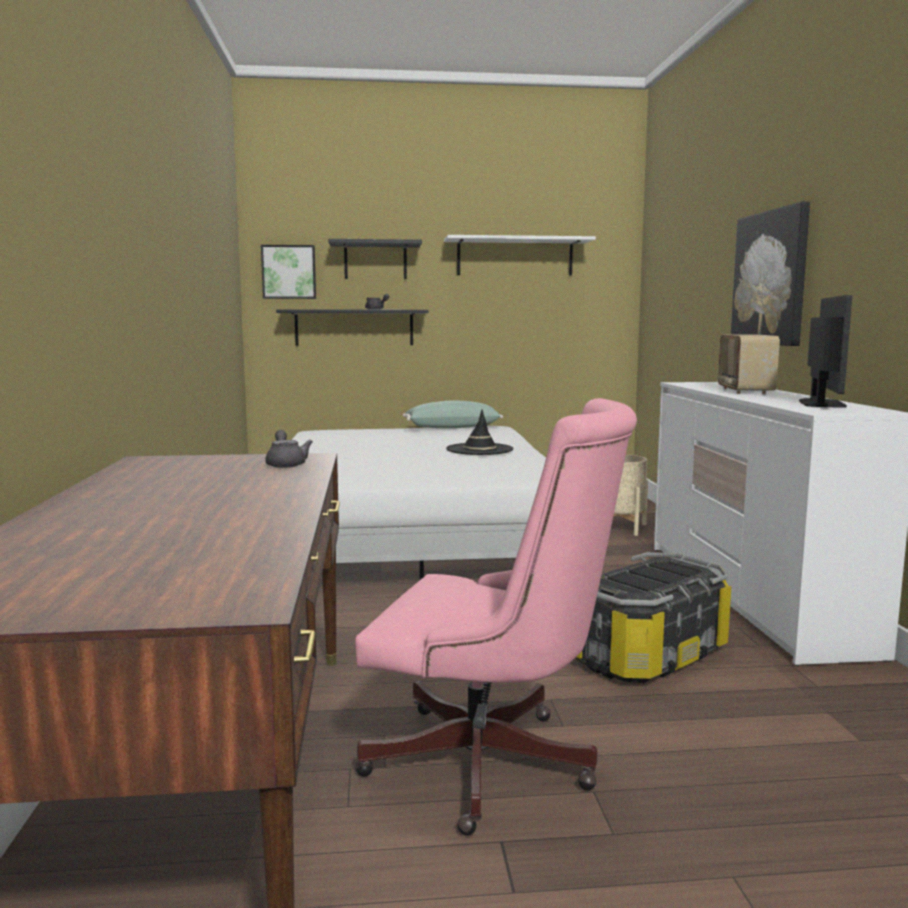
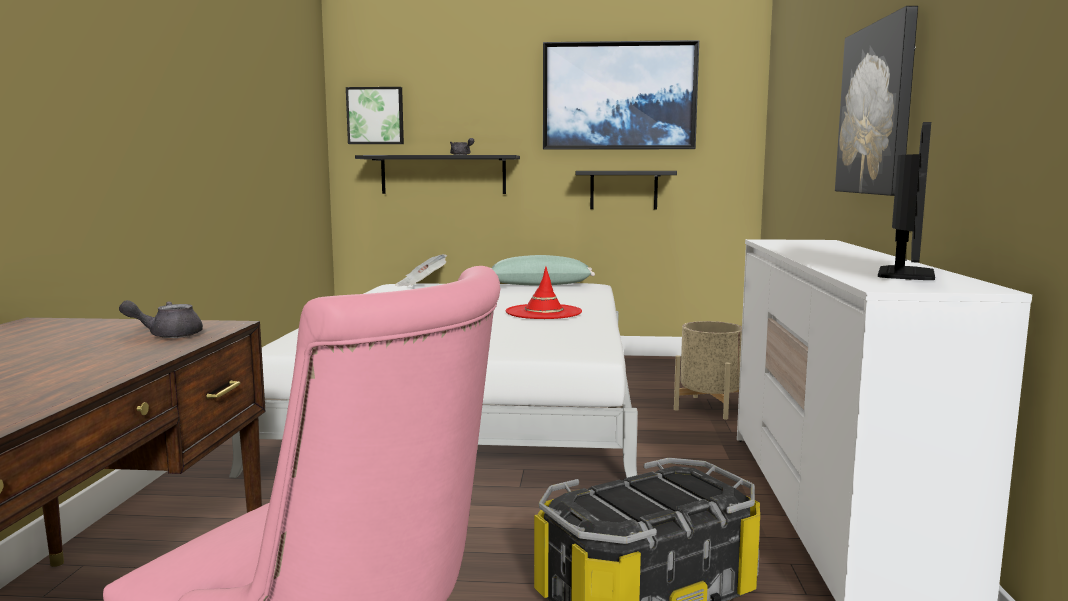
camera: 10 degrees right, 0 degrees up
grey teapot [265,430,313,468] -> grey teapot turned 105 degrees counterclockwise [119,300,203,338]
black shelf [328,239,422,279] -> black shelf moved to [576,171,677,209]
white shelf [444,235,596,276] -> picture [543,40,699,150]
black hat [446,409,513,455] -> red hat [506,267,582,319]
radio [717,335,780,394] -> none
none -> newspaper [395,254,447,286]

